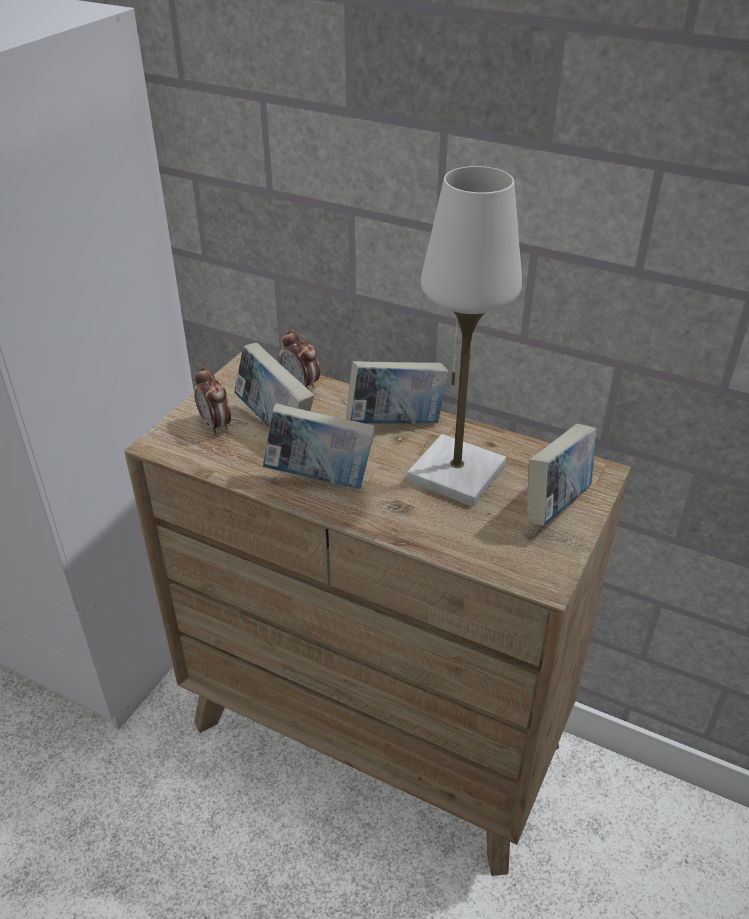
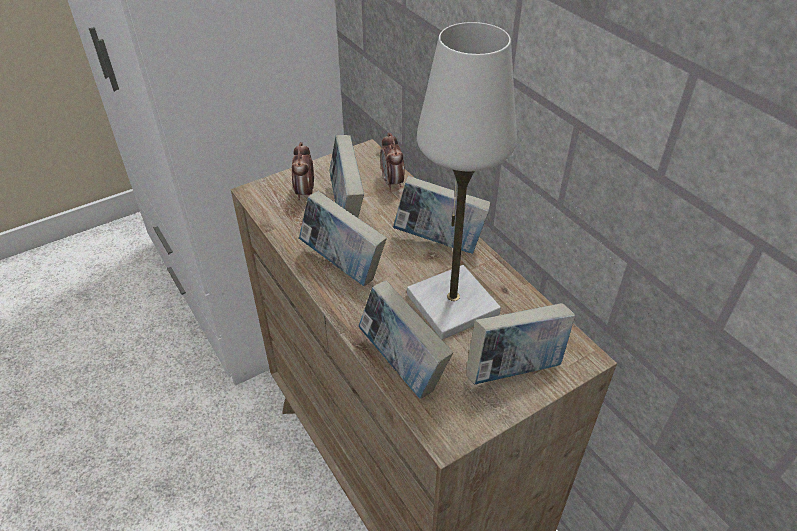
camera: 30 degrees right, 5 degrees up
none -> book [358,280,453,399]

